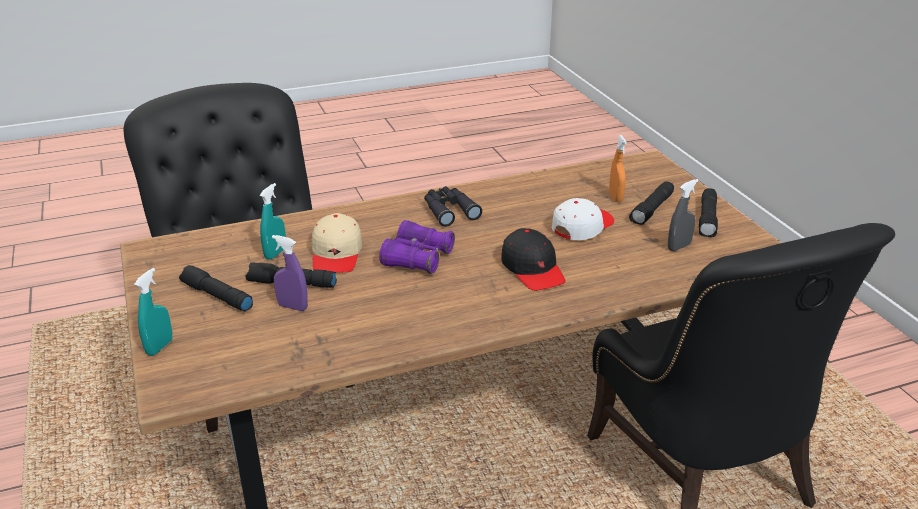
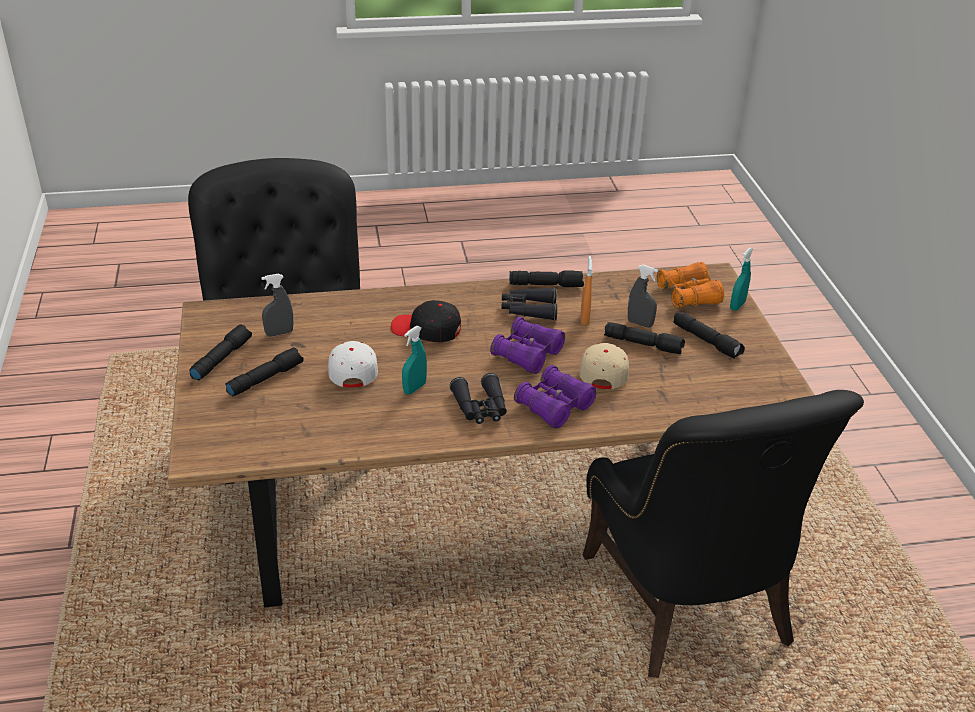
camera: 170 degrees left, 5 degrees up
turquoise spray bottle [260,183,286,260] -> turquoise spray bottle moved to [402,326,427,395]
purple spray bottle [272,235,308,311] -> grey spray bottle [628,265,658,328]
black cap [501,228,566,291] -> black cap turned 60 degrees counterclockwise [391,300,461,342]
white cap [552,198,614,240] -> white cap turned 120 degrees clockwise [328,341,378,387]
orange spray bottle [609,135,627,202] -> orange spray bottle moved to [581,256,592,325]
none -> black binoculars [501,287,557,320]
none -> black flashlight [509,270,584,287]
none -> purple binoculars [514,365,597,429]
none -> orange binoculars [657,262,724,309]

